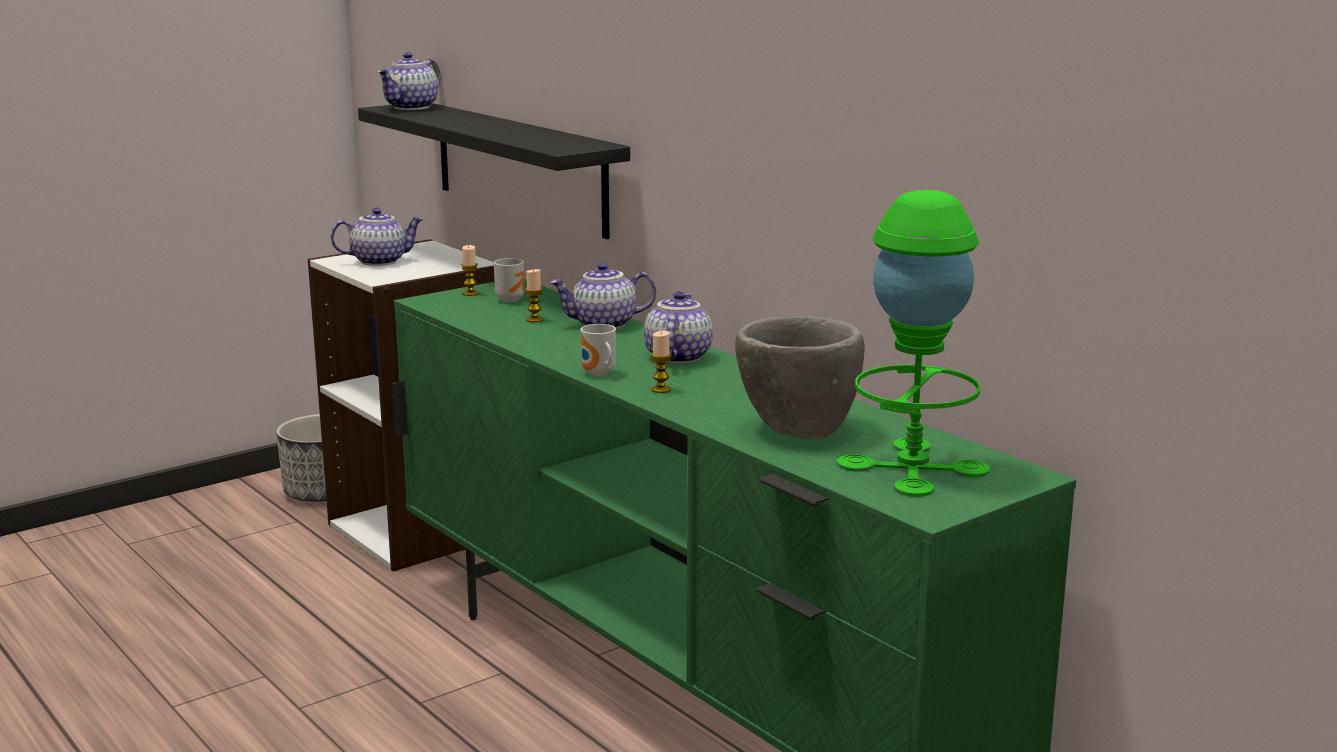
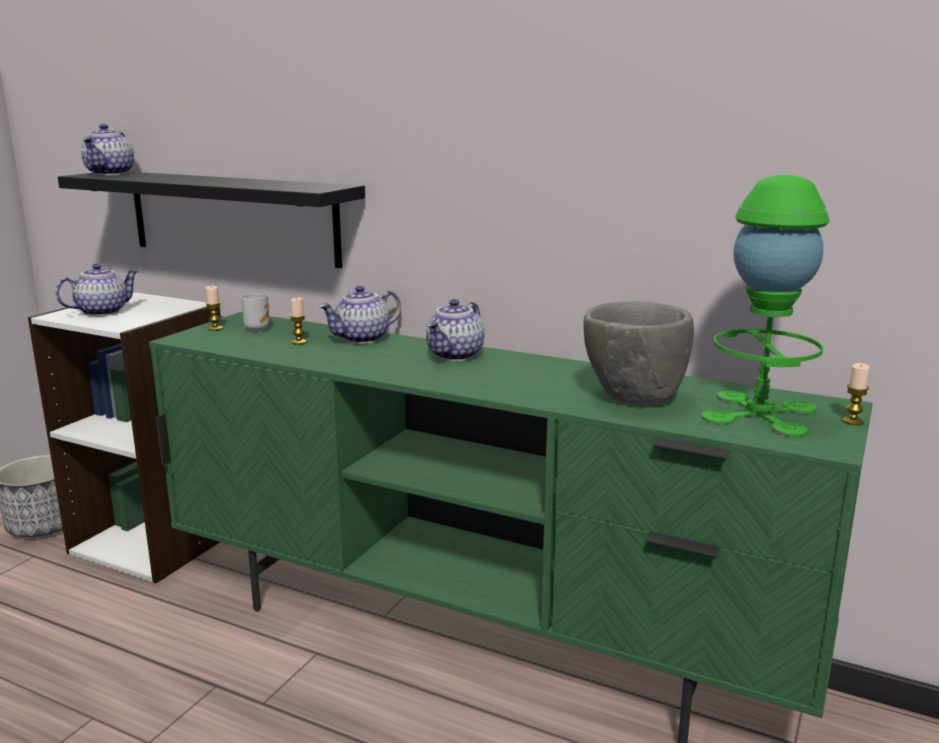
camera: 25 degrees left, 0 degrees up
mug [580,324,616,376] -> none
teapot [644,291,713,364] -> teapot turned 135 degrees counterclockwise [426,299,484,361]
candle [651,331,671,393] -> candle moved to [842,363,870,425]

